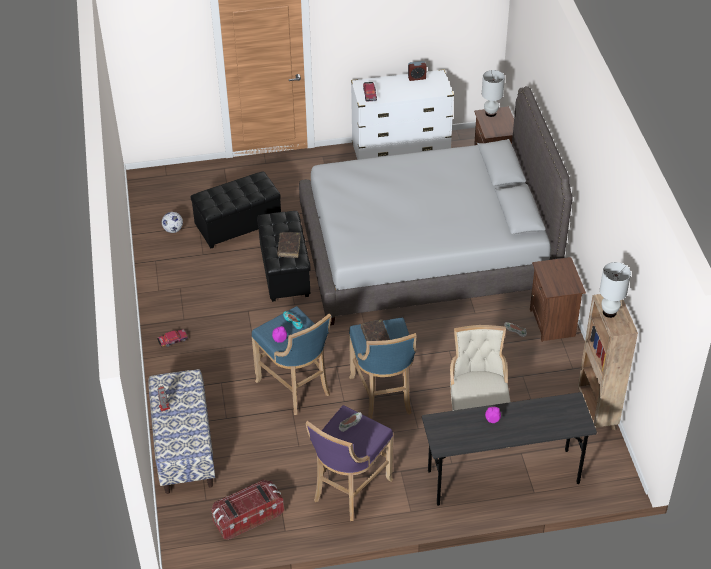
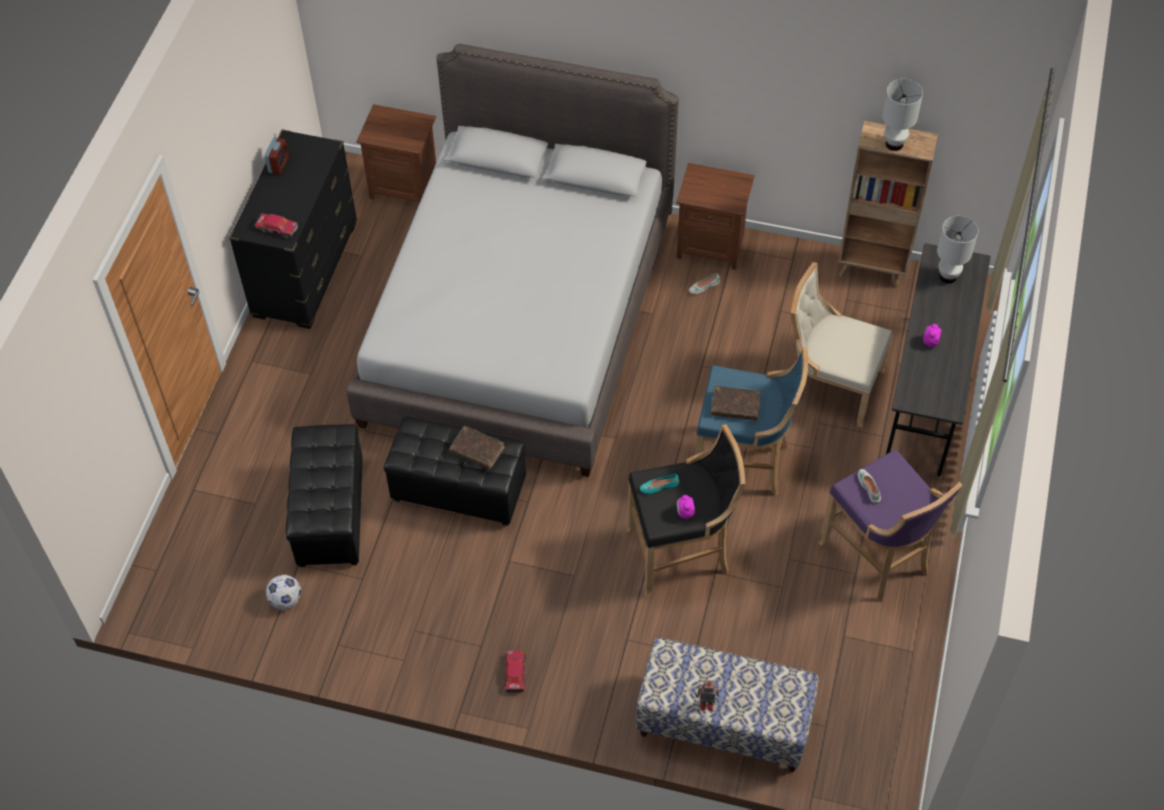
camera: 65 degrees left, 10 degrees up
storage box [211,480,284,540] -> none
blue stool [252,306,331,415] -> black stool [627,424,745,598]
white dresser [351,69,454,160] -> black dresser [229,129,357,329]
white table lamp [482,70,505,117] -> white table lamp moved to [937,216,978,284]

